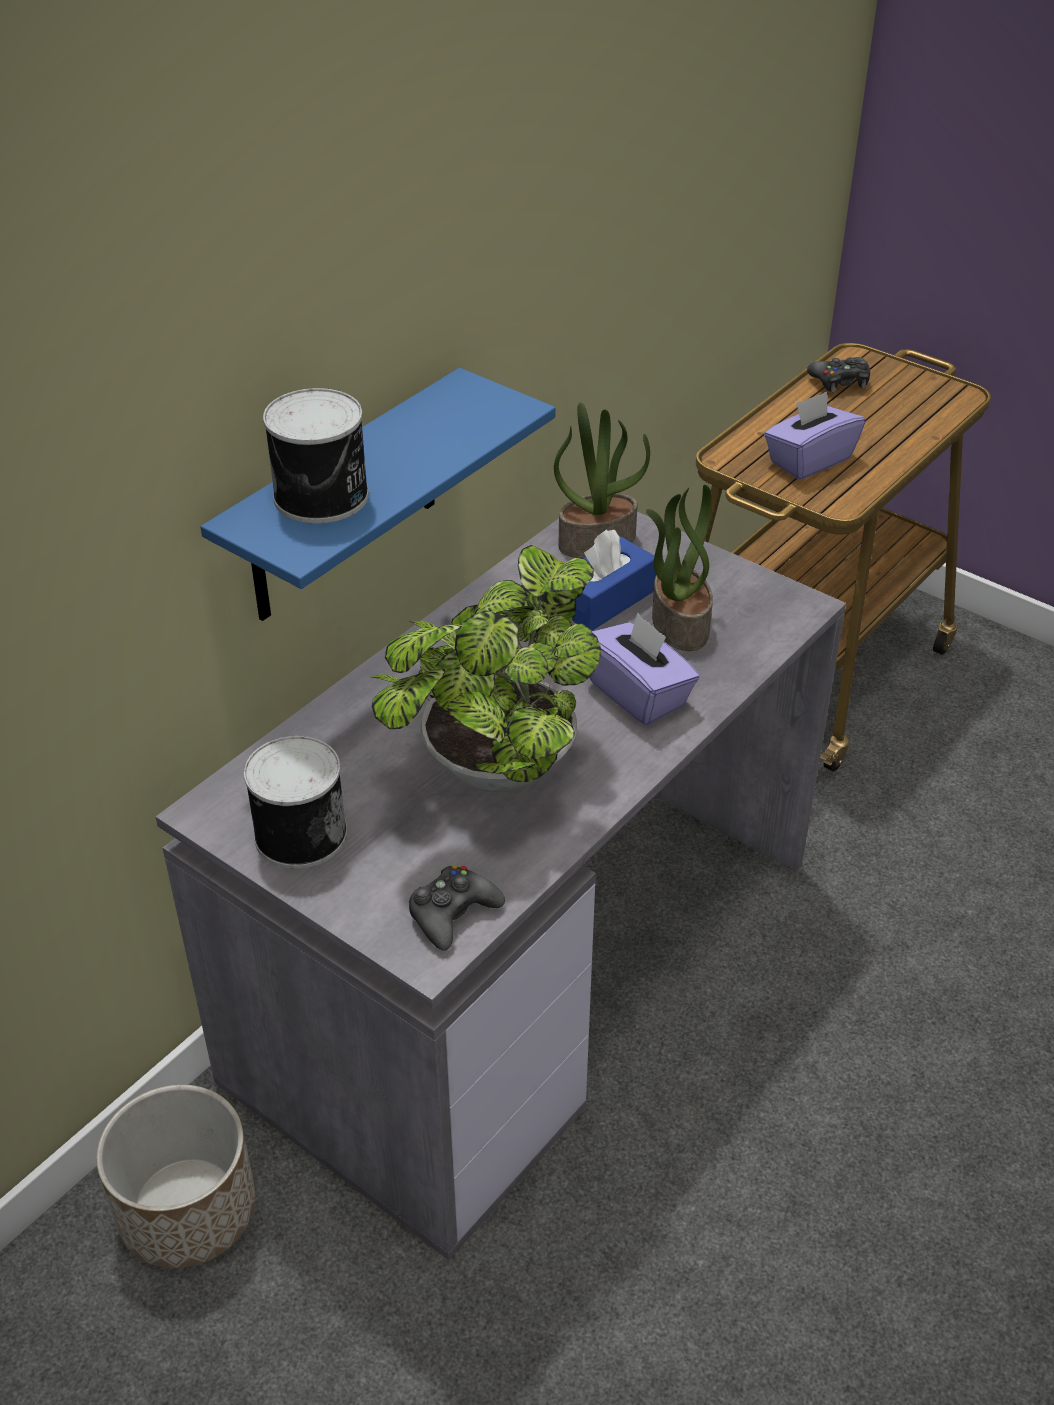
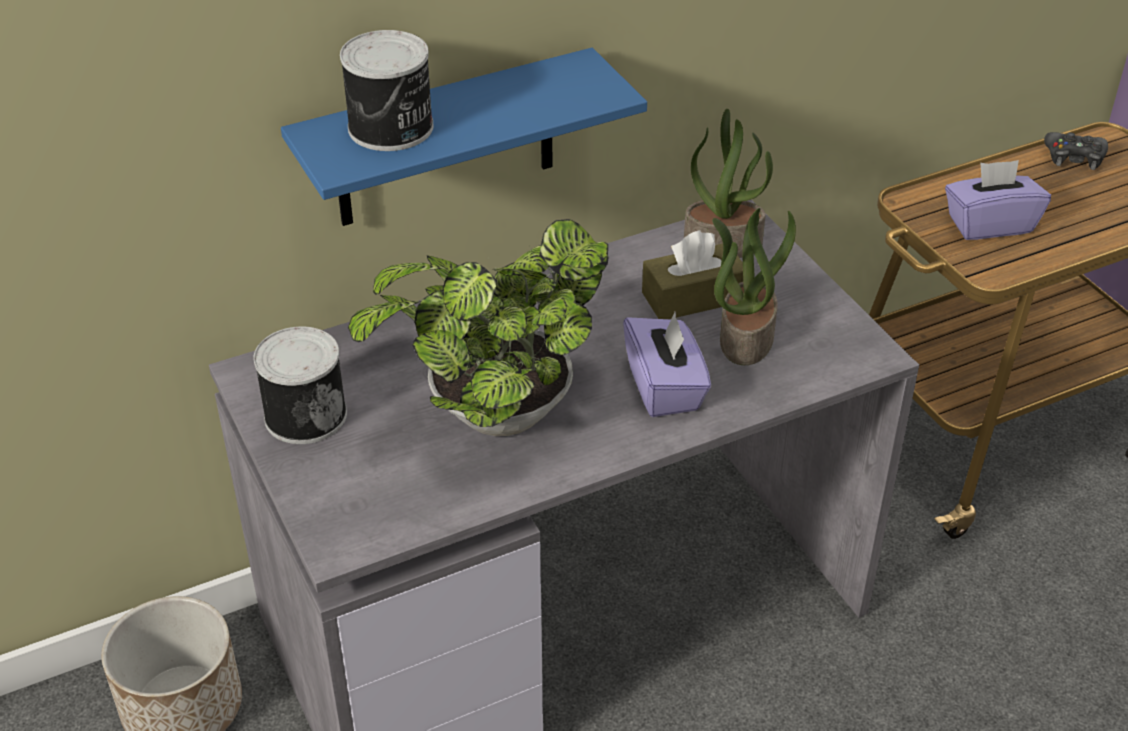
camera: 25 degrees right, 0 degrees up
black game controller [409,865,505,951] -> none
blue tissue box [572,529,656,631] -> brown tissue box [642,230,743,319]

